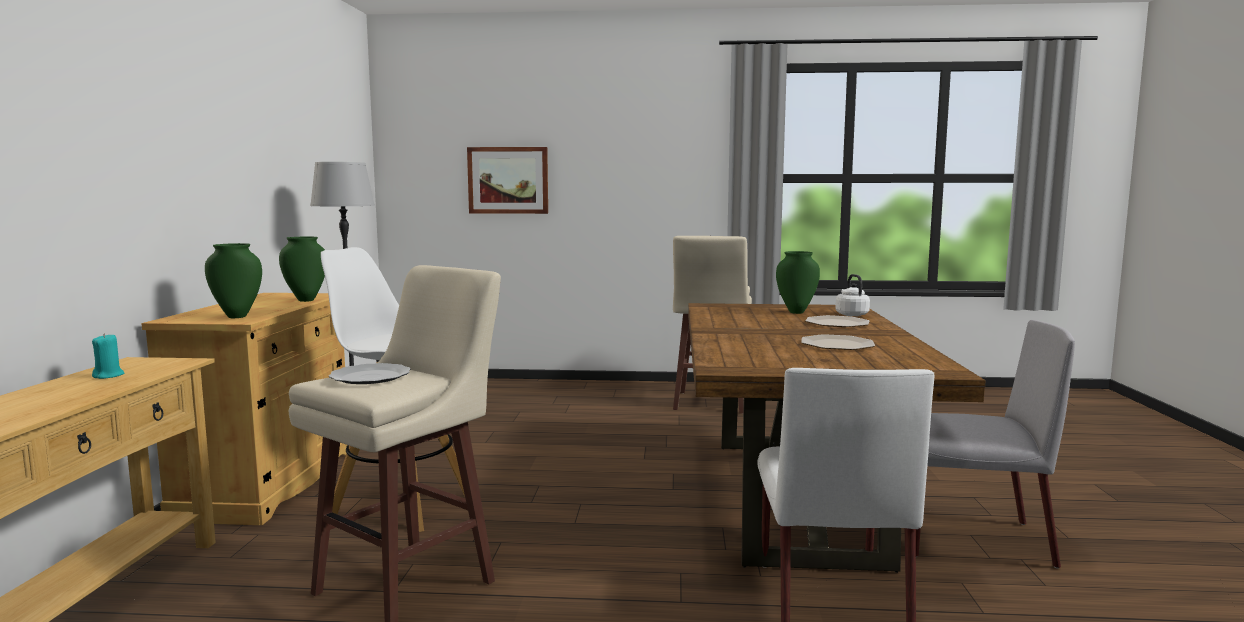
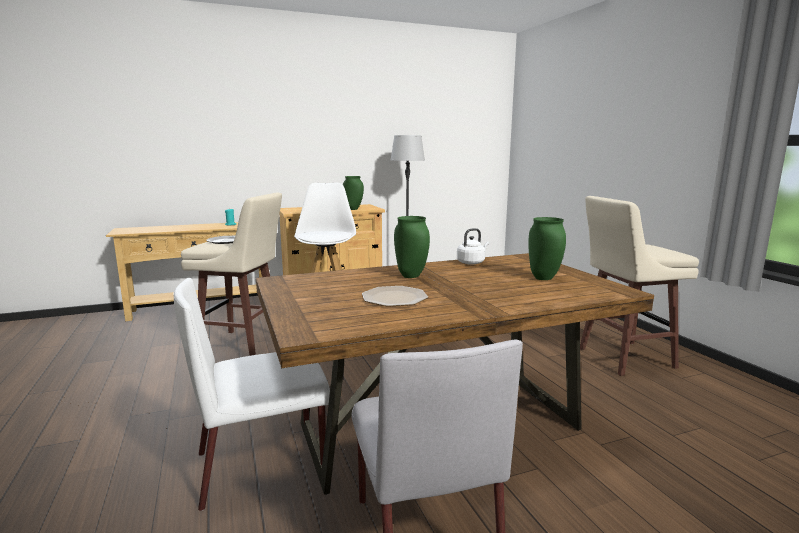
camera: 65 degrees right, 5 degrees up
green vase [205,243,262,318] -> green vase moved to [394,216,430,278]
picture [467,147,548,214] -> none
plate [805,315,869,327] -> none
white kettle [835,274,870,316] -> white kettle moved to [457,228,489,265]

